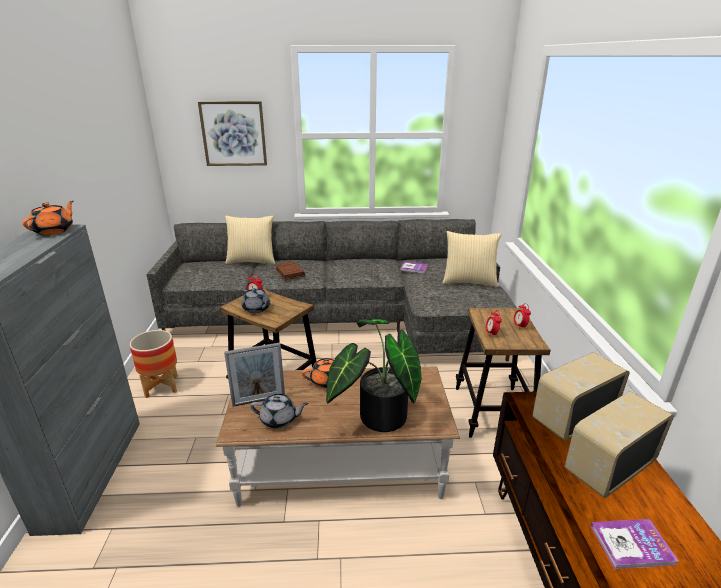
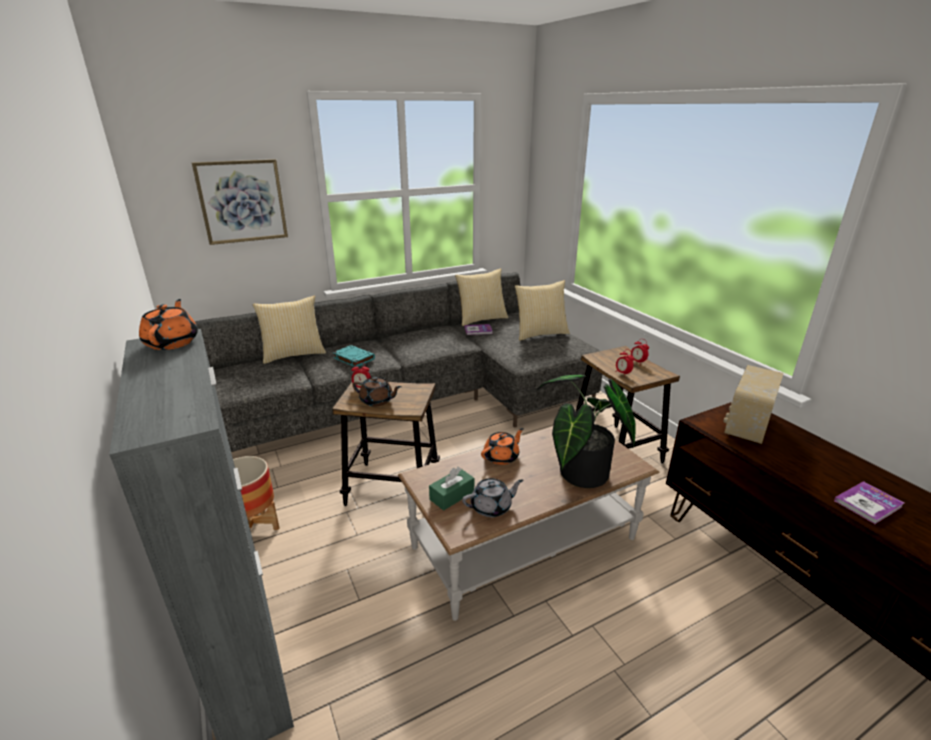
camera: 25 degrees left, 0 degrees up
picture frame [224,343,285,407] -> green tissue box [429,467,474,511]
grey teapot [241,288,271,313] -> brown teapot [352,377,402,406]
brown book [276,261,305,280] -> turquoise book [333,345,375,367]
radio [565,391,674,498] -> none
none -> pillow [455,269,508,326]

